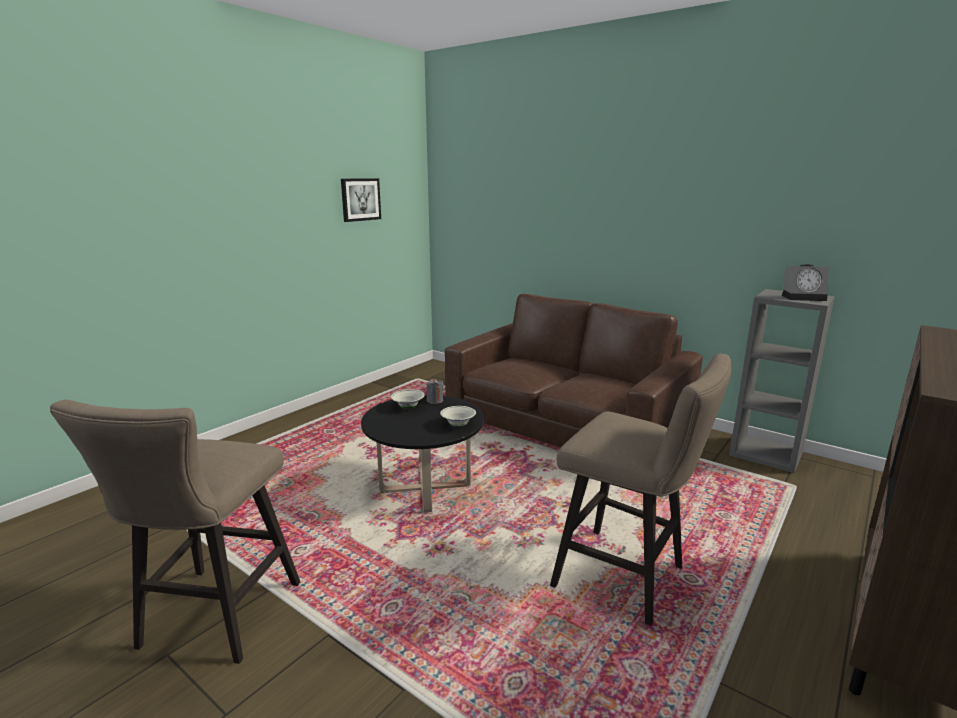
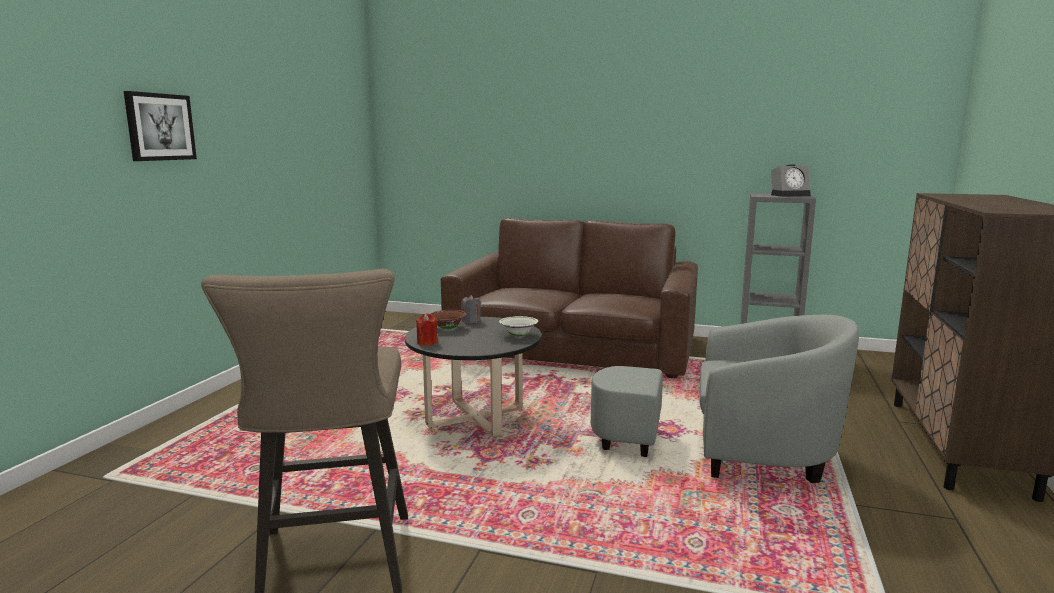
camera: 20 degrees left, 5 degrees down
picture [341,178,381,222] -> picture moved to [124,91,197,161]
white bowl [391,389,424,409] -> brown bowl [431,310,467,329]
beige stool [550,354,731,626] -> grey armchair [591,315,859,483]
none -> red candle [416,313,438,346]

